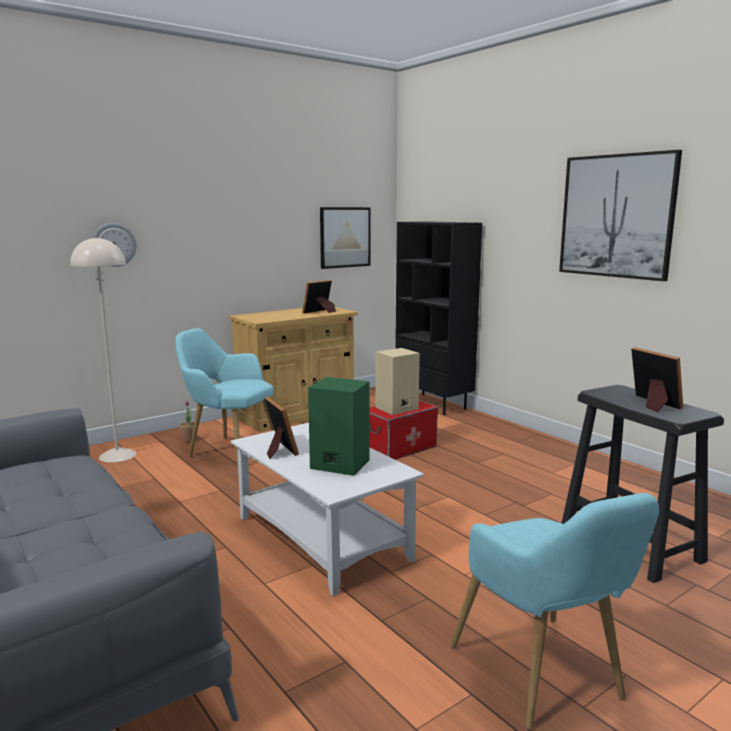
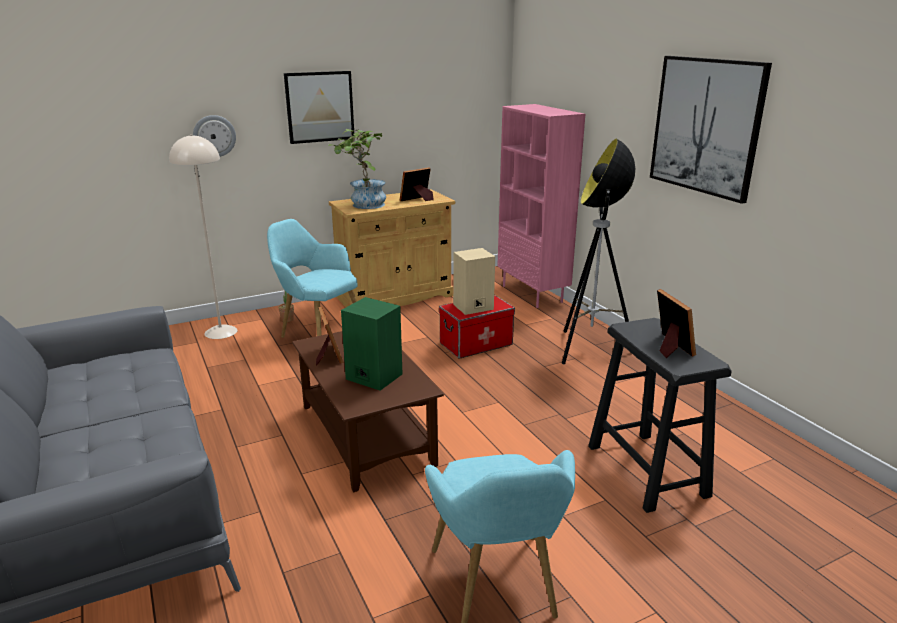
camera: 10 degrees right, 10 degrees up
white coffee table [231,423,424,596] -> brown coffee table [292,331,444,492]
picture [320,207,370,269] -> picture moved to [284,71,355,144]
black bookcase [395,221,482,415] -> pink bookcase [497,104,585,308]
none -> potted plant [328,129,386,209]
none -> floor lamp [562,139,635,365]

